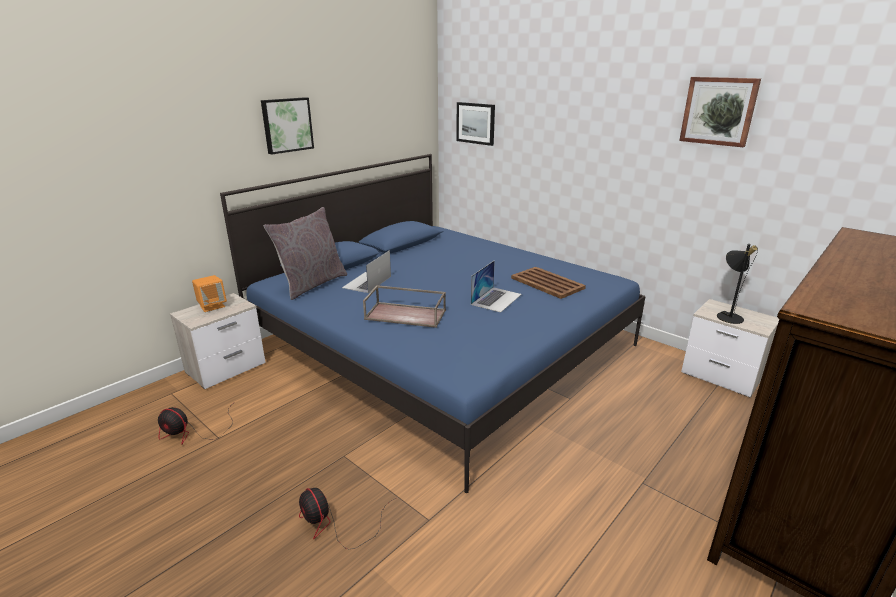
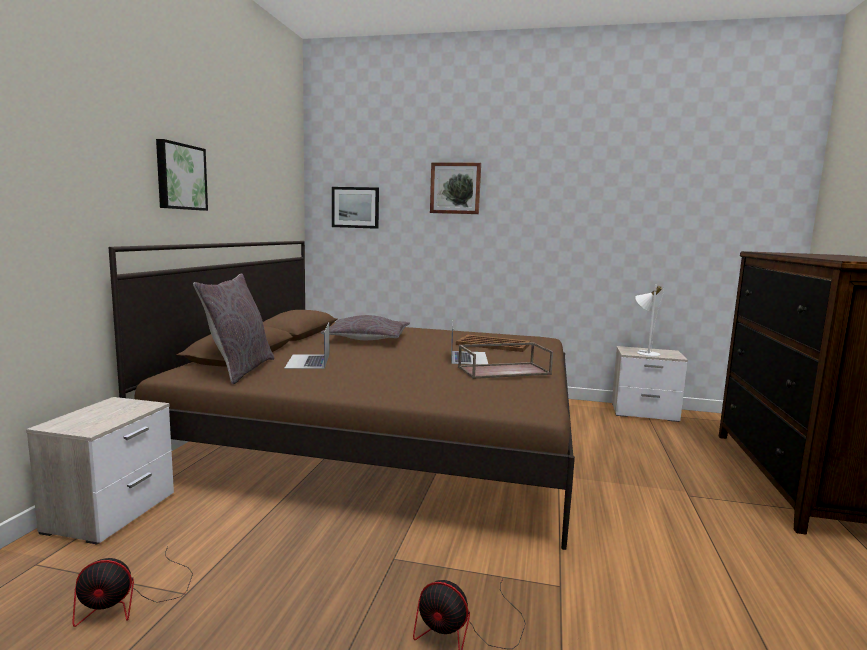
camera: 30 degrees left, 15 degrees down
orange speaker [192,275,227,312] -> none
blue bed [220,154,646,493] -> brown bed [108,241,575,550]
brown tray [363,285,446,328] -> brown tray moved to [458,342,553,379]
picture [679,77,761,147] -> picture moved to [430,162,481,214]
black table lamp [717,244,758,324] -> white table lamp [635,285,664,357]
none -> grey pillow [321,315,410,340]

